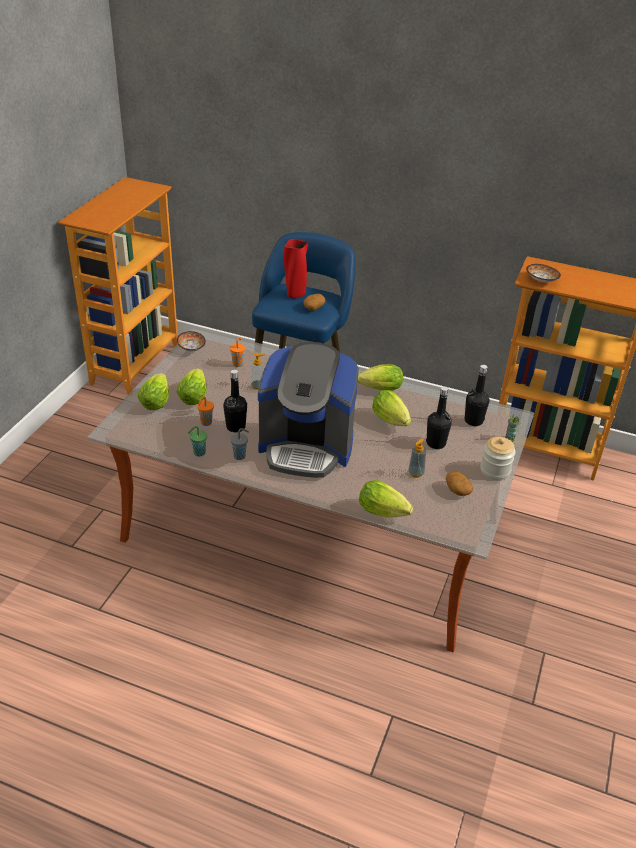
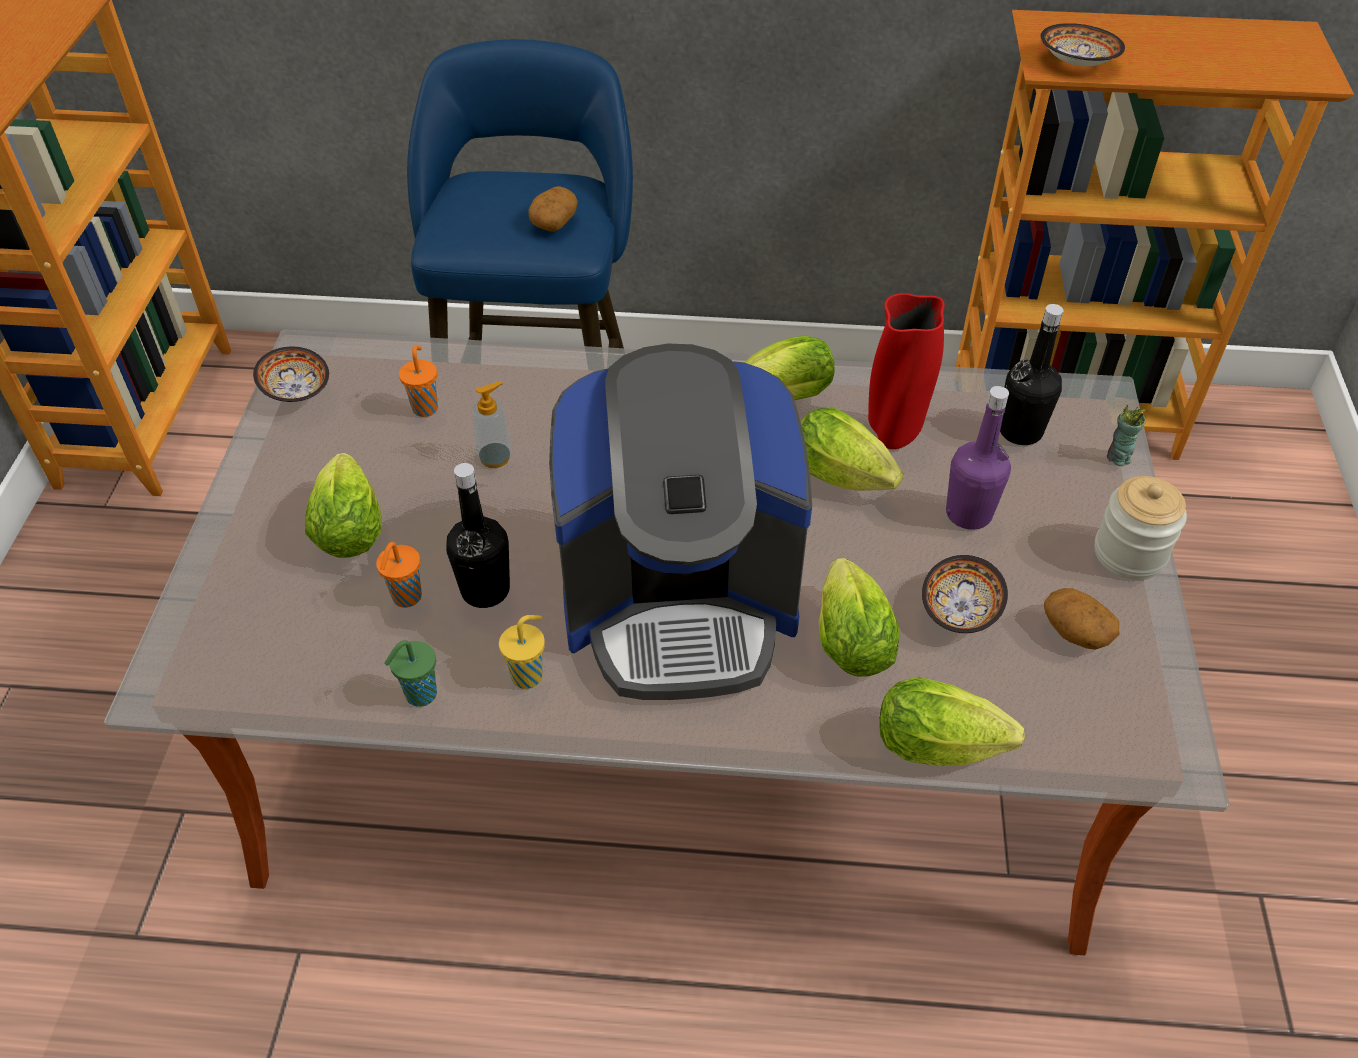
camera: 15 degrees left, 10 degrees up
lettuce [138,373,169,410] -> lettuce moved to [819,558,900,677]
grey cup [231,428,249,460] -> yellow cup [499,615,545,689]
red vase [284,239,308,299] -> red vase moved to [868,293,945,449]
soap dispenser [408,438,426,478] -> bowl [922,555,1008,633]
black bottle [426,386,452,449] -> purple bottle [946,386,1011,530]

